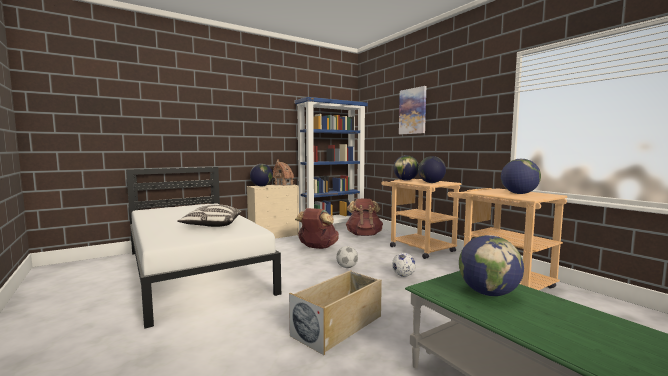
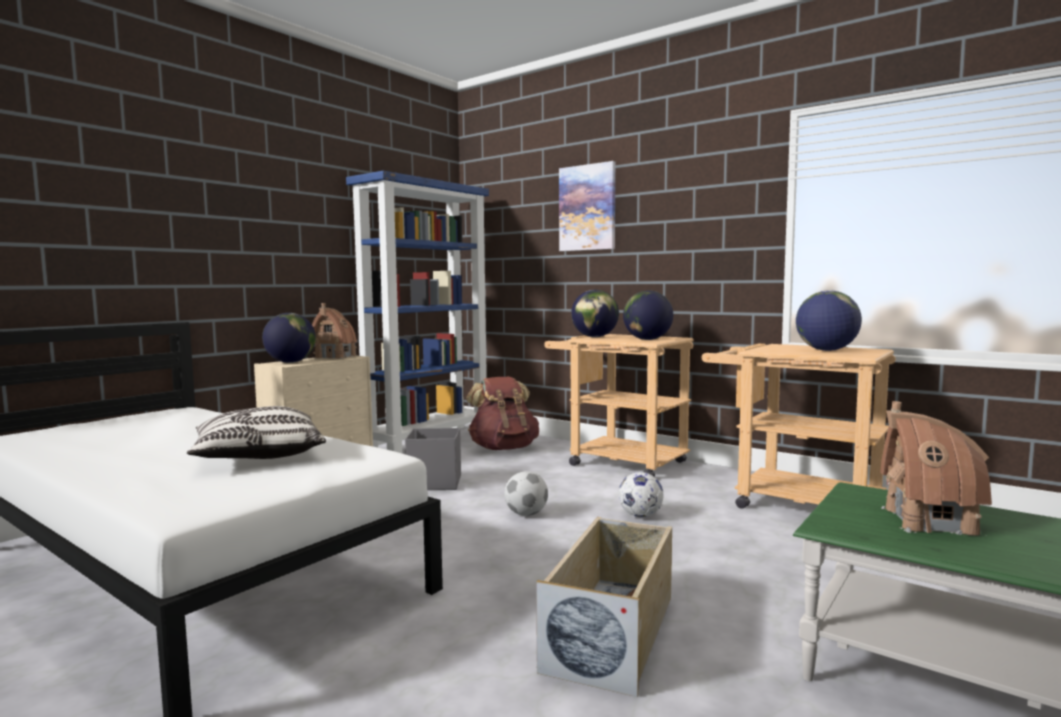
camera: 20 degrees left, 0 degrees up
brown backpack [295,208,339,249] -> grey storage box [405,428,461,490]
globe [459,235,524,296] -> toy house [880,401,992,536]

